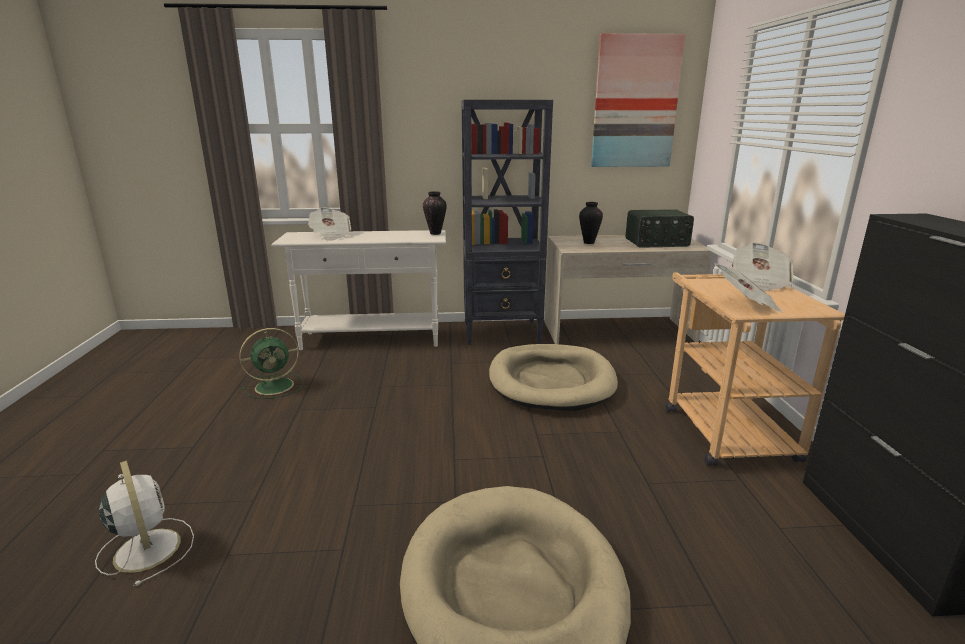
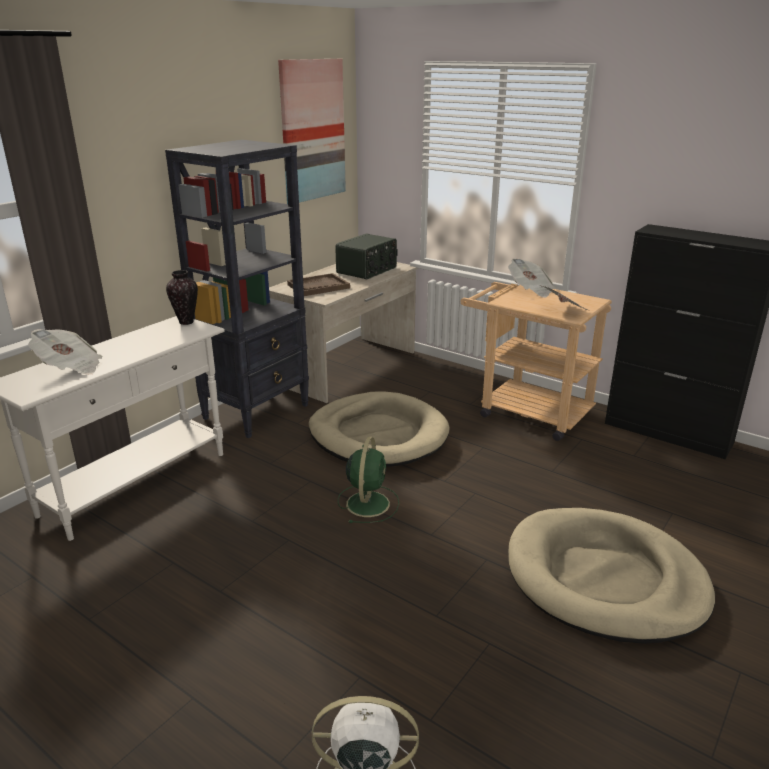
camera: 50 degrees left, 5 degrees up
green fan [239,328,304,399] -> green fan moved to [338,436,399,523]
vase [579,202,603,244] -> brown tray [287,273,350,296]

